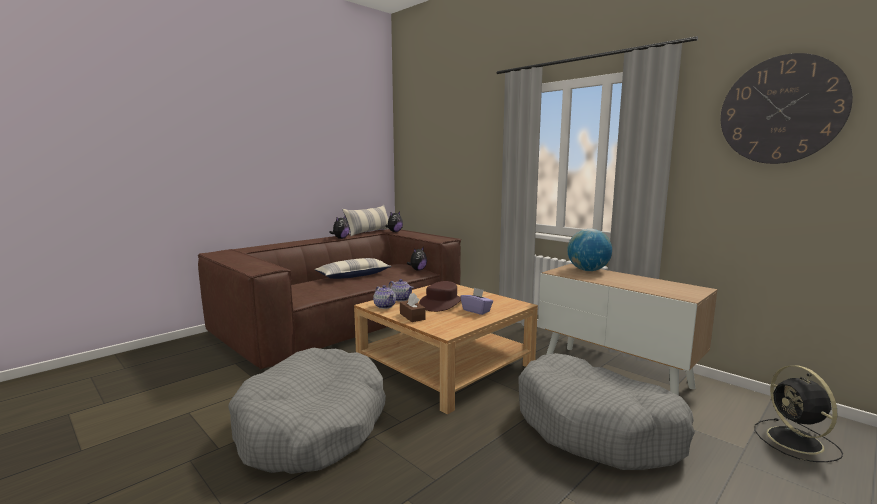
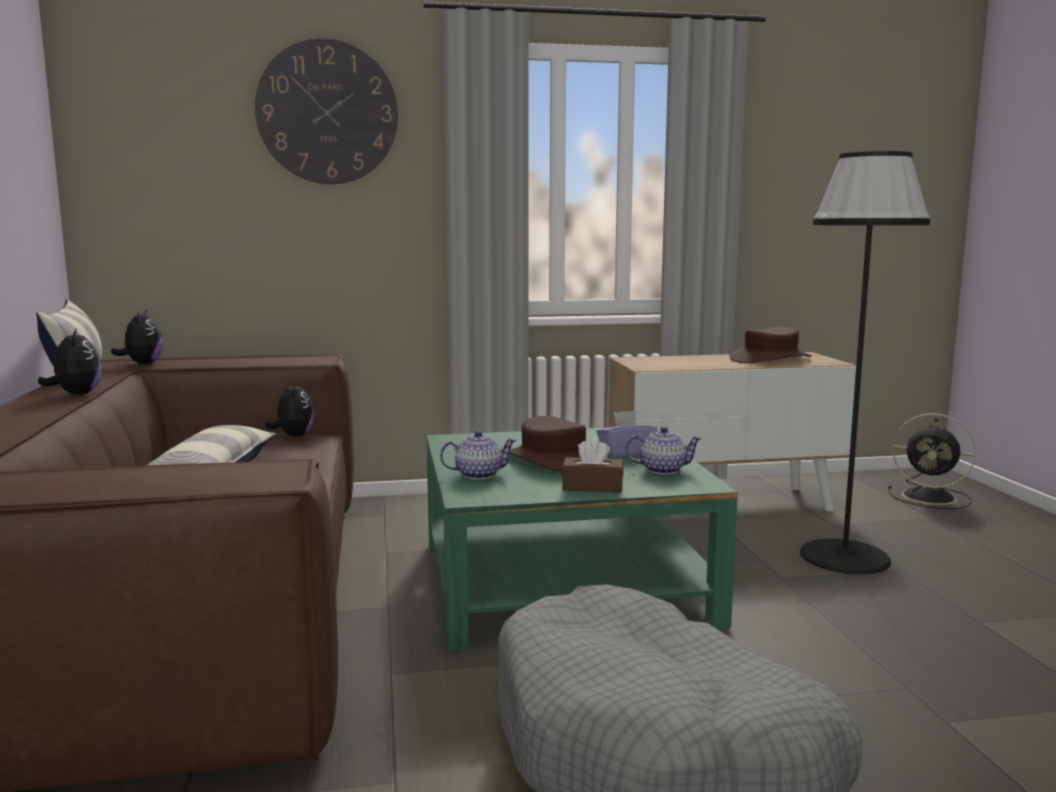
camera: 55 degrees left, 0 degrees up
beige coffee table [354,284,538,415] -> green coffee table [426,428,738,651]
teapot [373,285,396,309] -> teapot moved to [625,426,703,475]
grey dog bed [518,353,695,470] -> black floor lamp [800,151,930,574]
globe [567,229,612,271] -> none
wall clock [721,53,853,164] -> wall clock moved to [255,38,398,184]
none -> brown hat [729,327,812,363]

